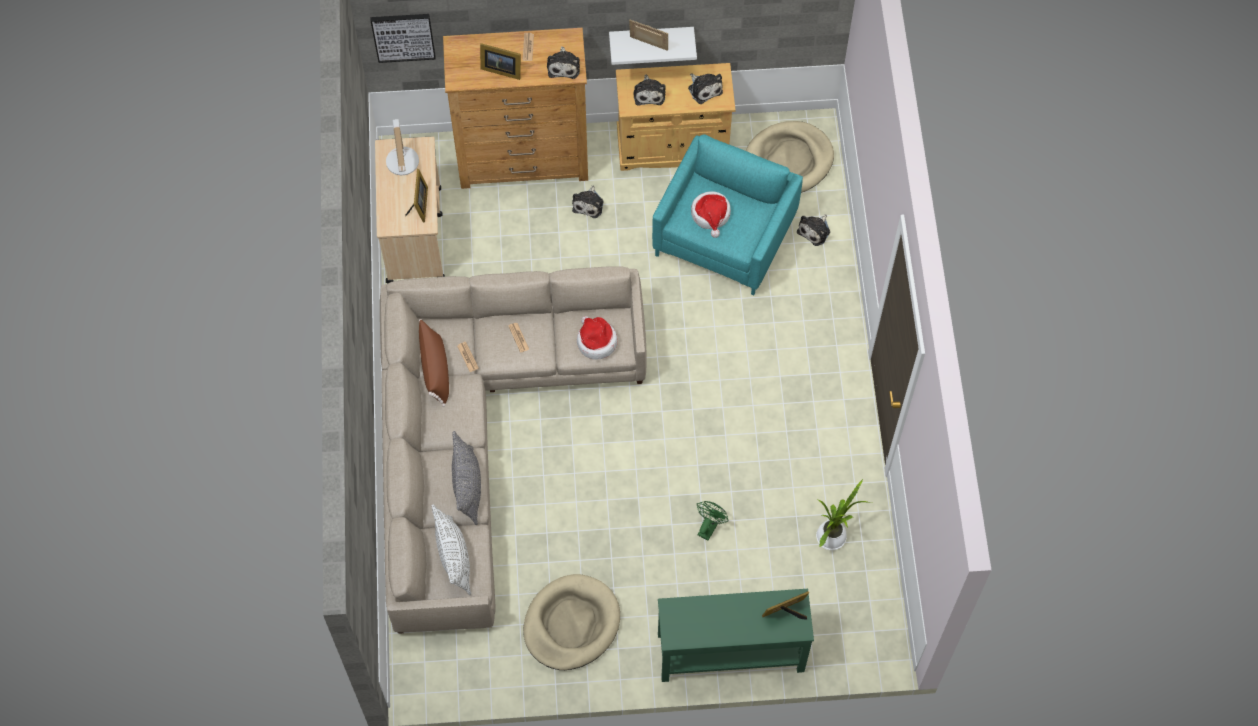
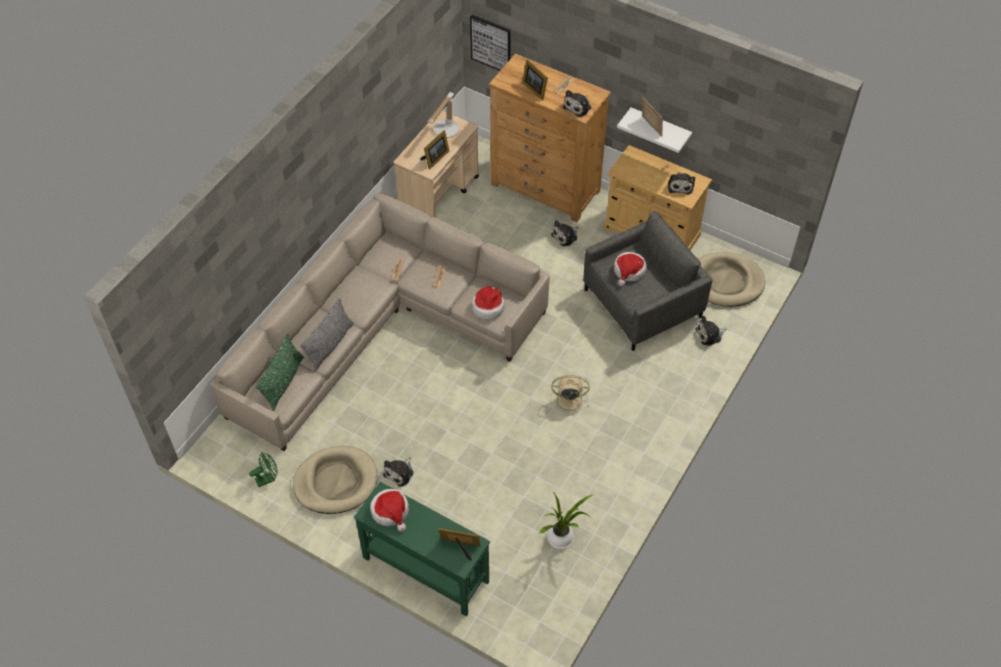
camera: 35 degrees right, 10 degrees down
brown pillow [419,319,449,407] -> none
white pillow [431,504,471,595] -> green pillow [256,333,304,411]
plush toy [633,74,666,106] -> plush toy moved to [383,457,414,487]
turquoise armchair [652,134,803,296] -> grey armchair [583,211,713,351]
green fan [697,501,729,540] -> green fan moved to [249,452,278,487]
none -> hat [370,489,409,532]
none -> beige fan [550,375,589,416]

